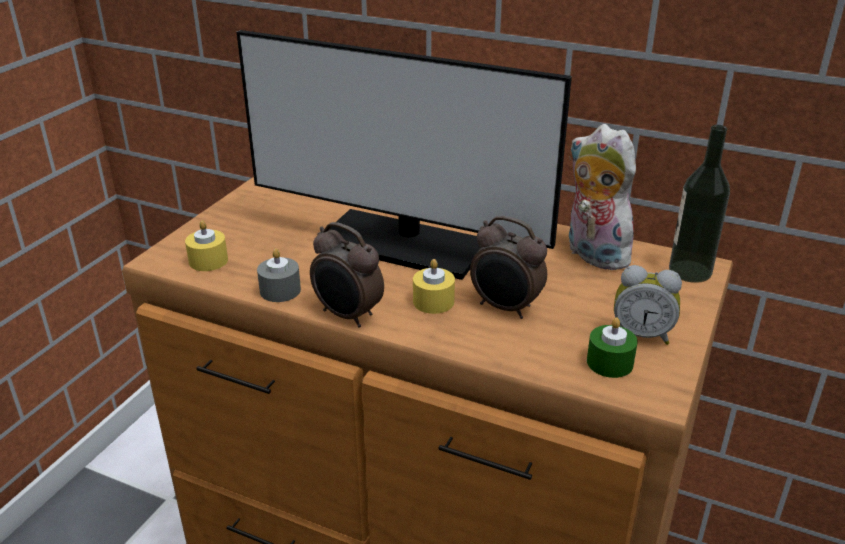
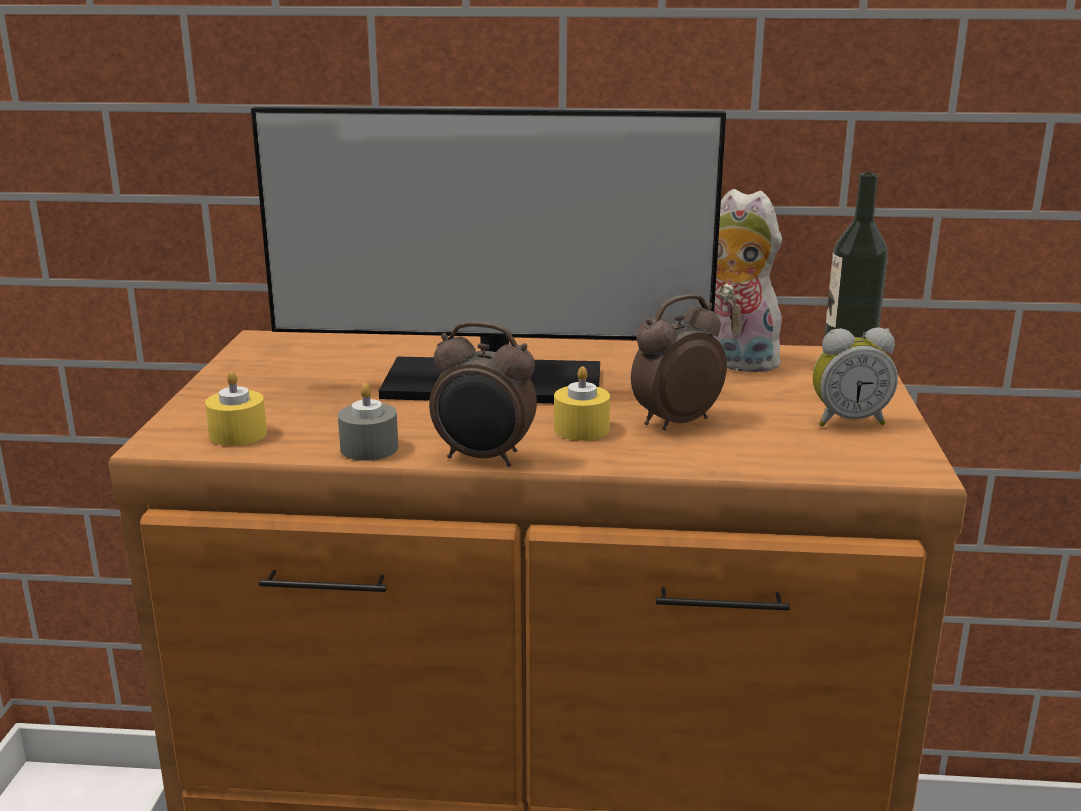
camera: 20 degrees left, 10 degrees down
alarm clock [470,216,547,319] -> alarm clock turned 135 degrees clockwise [631,294,727,430]
green candle [587,317,638,378] -> none

